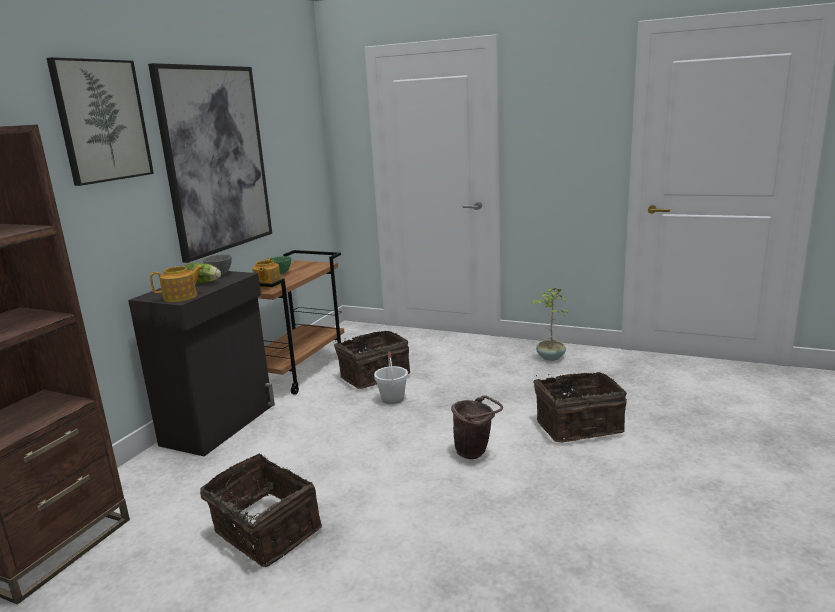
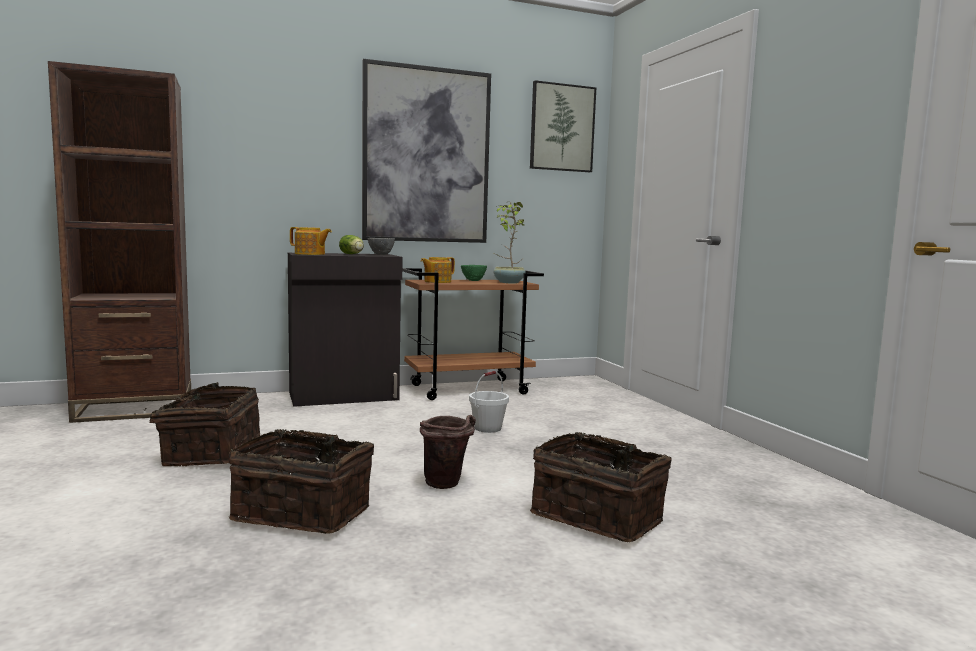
camera: 45 degrees right, 10 degrees down
picture [47,57,154,186] -> picture moved to [530,80,596,172]
basket [334,331,410,389] -> basket moved to [229,429,374,534]
potted plant [531,287,568,361] -> potted plant moved to [493,202,526,283]

